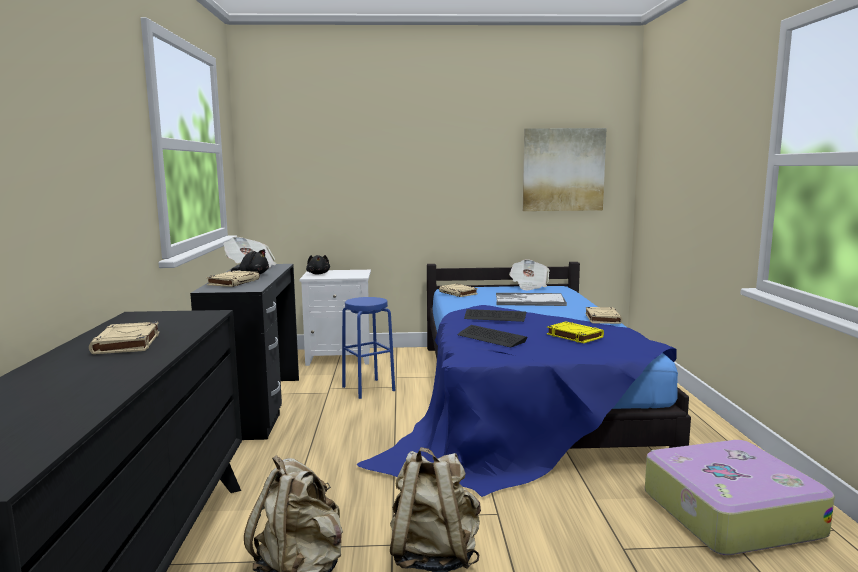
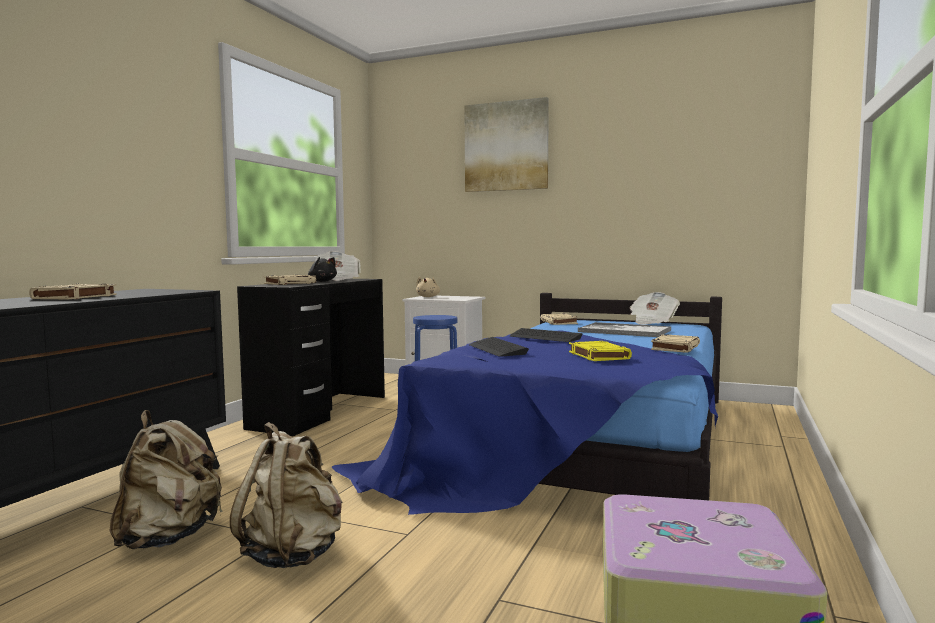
camera: 25 degrees right, 5 degrees down
black plush toy [306,255,330,274] -> beige plush toy [416,277,440,297]
picture [523,128,607,211] -> picture moved to [464,97,549,192]

